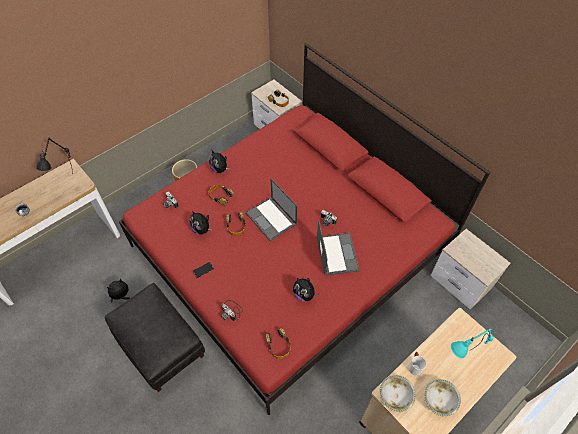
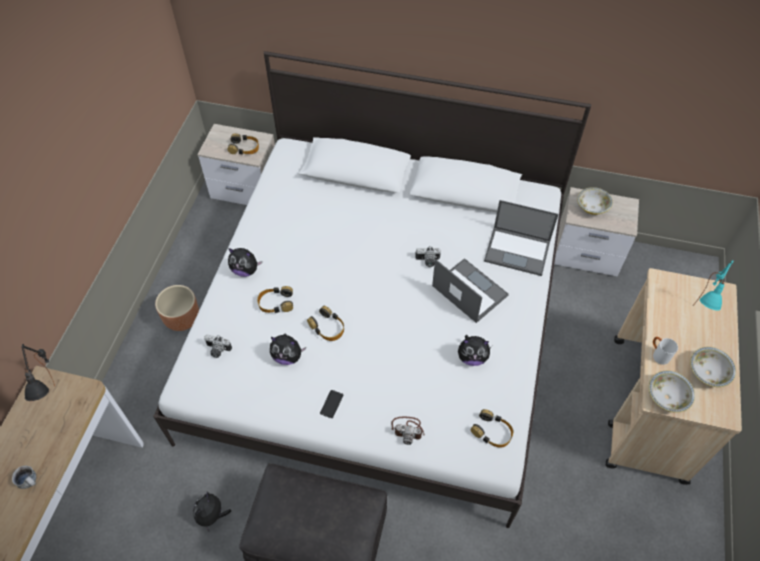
camera: 35 degrees left, 0 degrees up
red bed [119,43,490,415] -> white bed [153,51,592,528]
laptop [246,179,297,241] -> laptop moved to [484,200,559,276]
none -> bowl [577,187,613,215]

